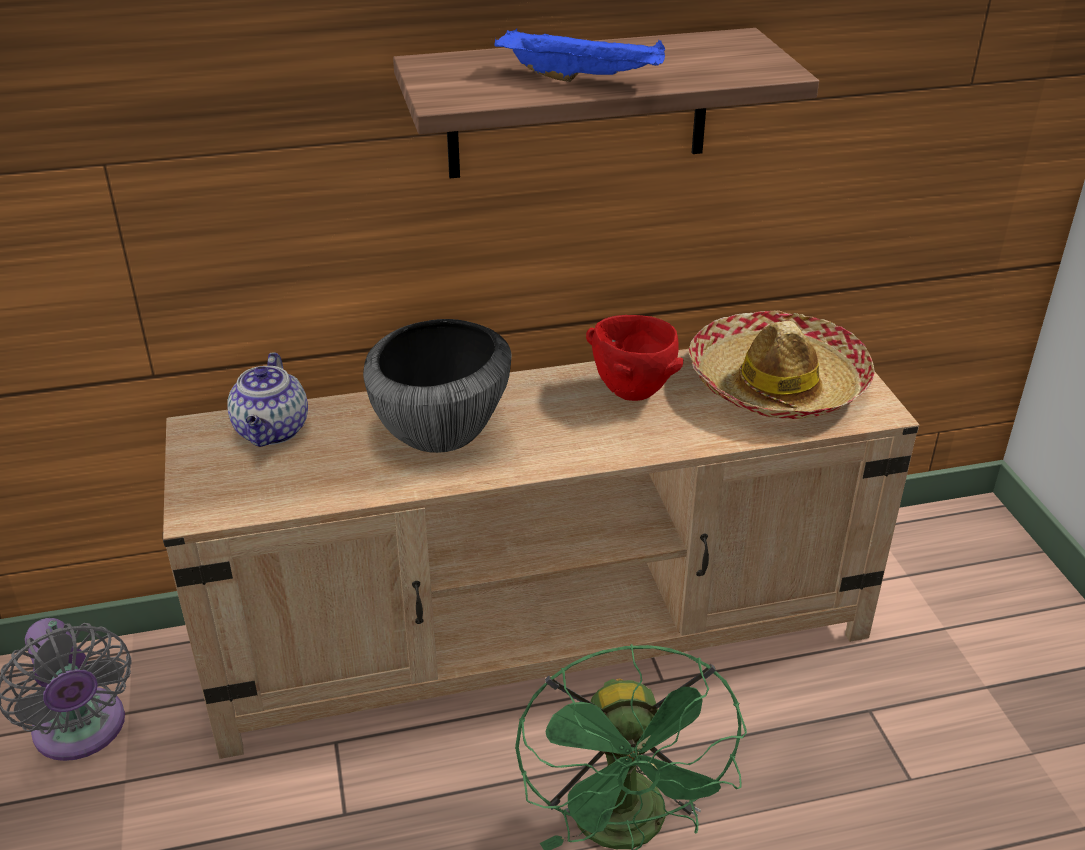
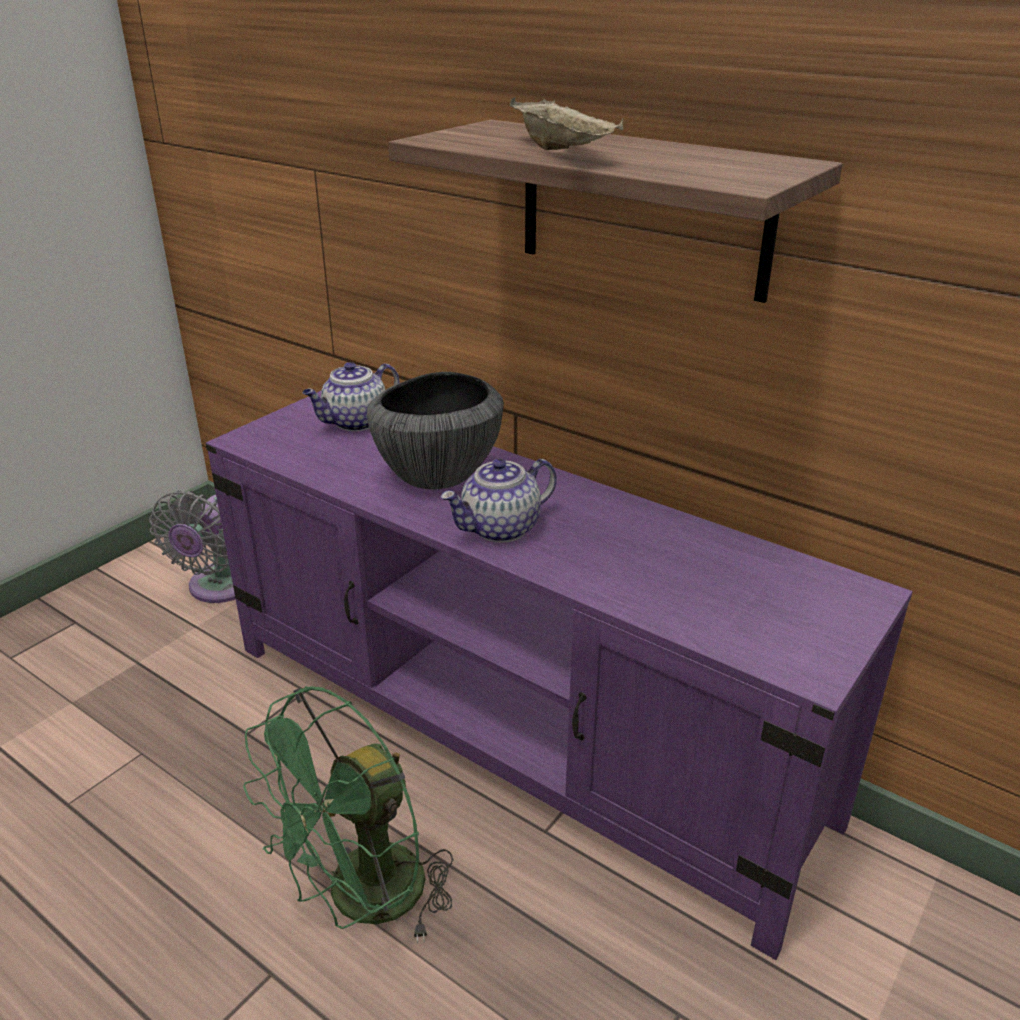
camera: 50 degrees right, 5 degrees down
beige tv stand [163,349,919,759] -> purple tv stand [206,390,912,960]
blue tray [494,29,665,82] -> beige tray [510,98,623,150]
red bowl [586,315,683,401] -> none
hat [689,310,875,419] -> none
none -> teapot [440,459,557,543]

